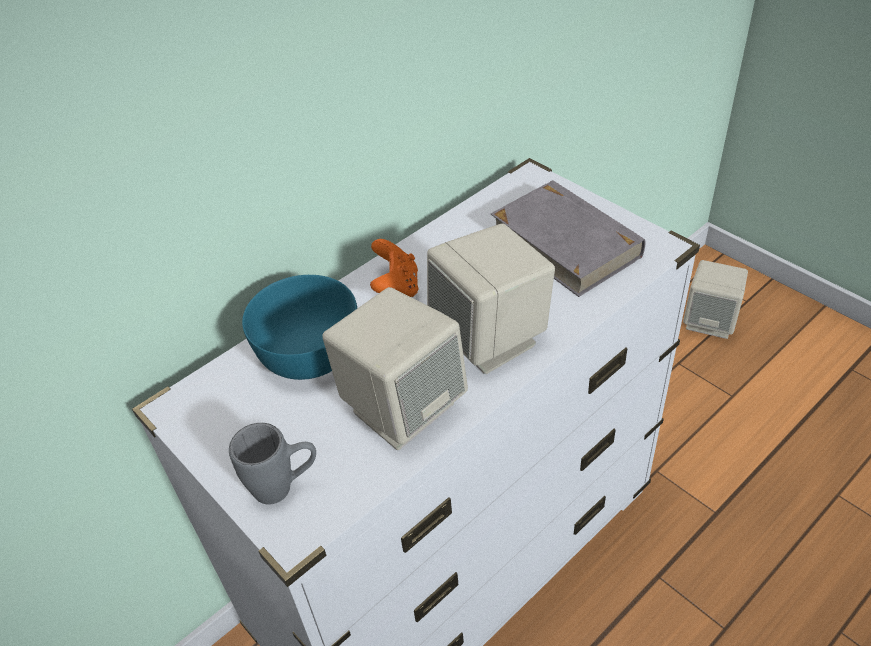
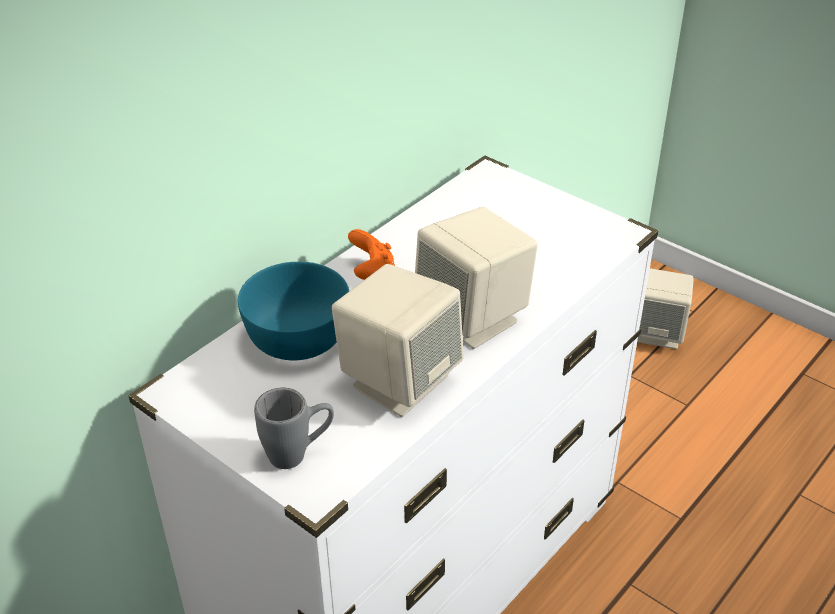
camera: 10 degrees left, 5 degrees down
grey book [491,180,645,297] -> none

